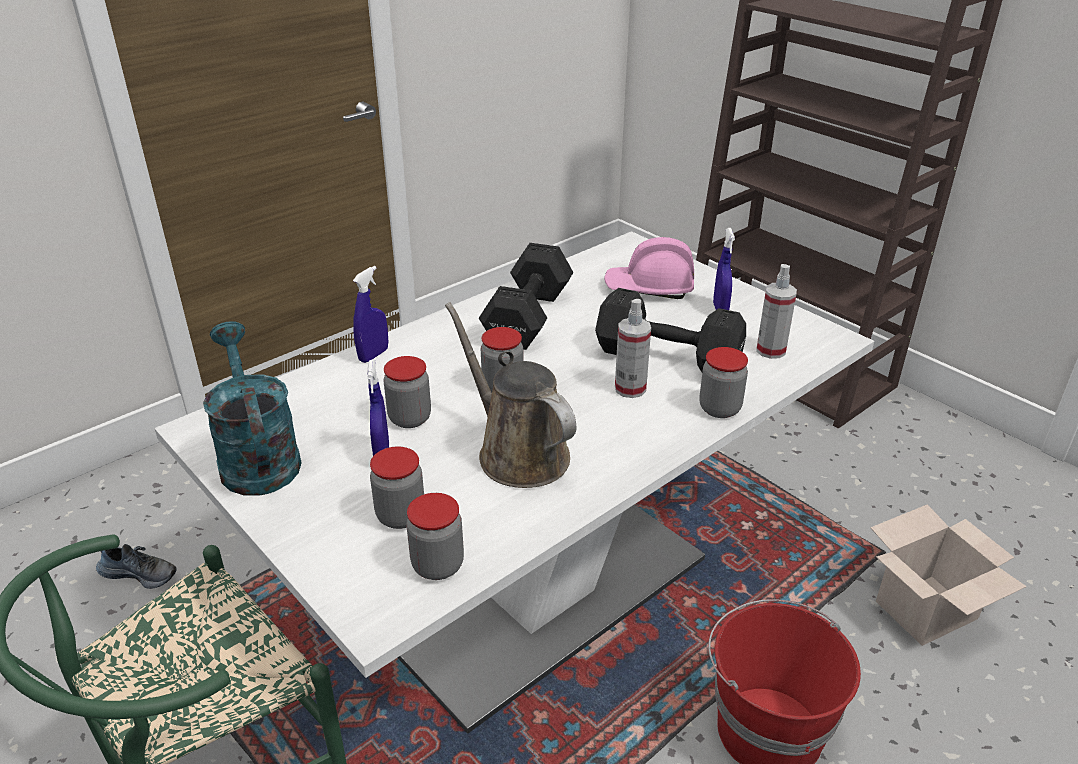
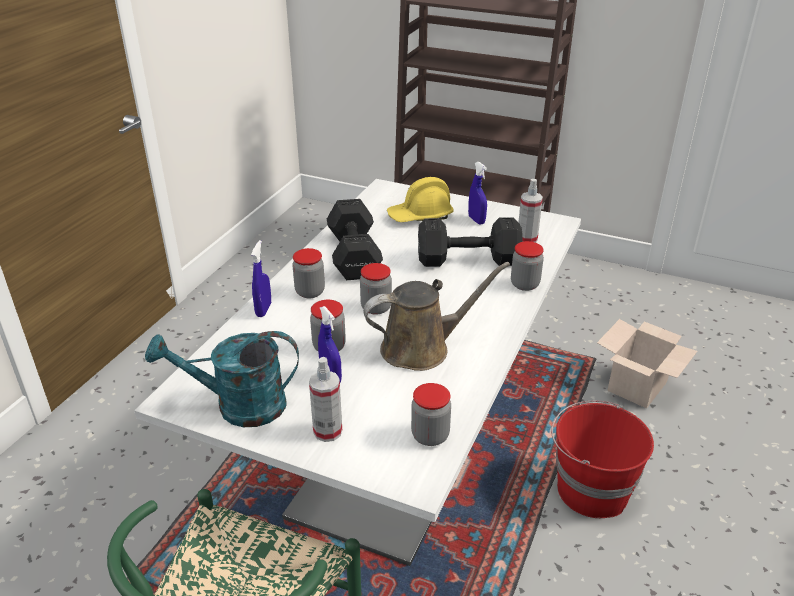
camera: 25 degrees left, 0 degrees up
shoe [96,544,177,589] -> none
turquoise watering can [203,321,302,495] -> turquoise watering can turned 45 degrees counterclockwise [145,331,299,427]
jar [370,446,424,529] -> jar moved to [292,248,325,298]
brown watering can [445,302,576,488] -> brown watering can turned 135 degrees clockwise [363,262,510,371]
pink hard hat [604,237,694,299] -> yellow hard hat [387,177,454,222]
spray bottle [615,299,651,398] -> spray bottle moved to [309,357,342,442]

